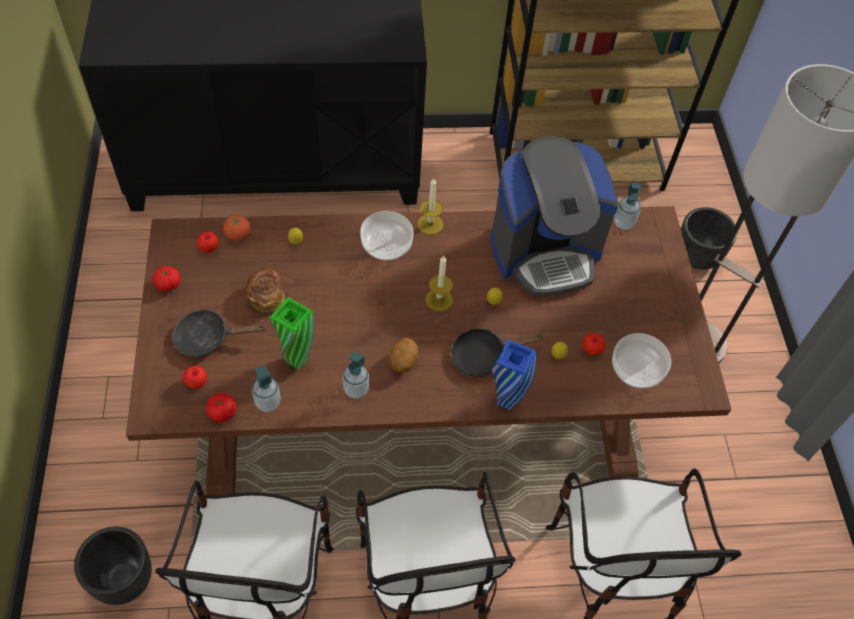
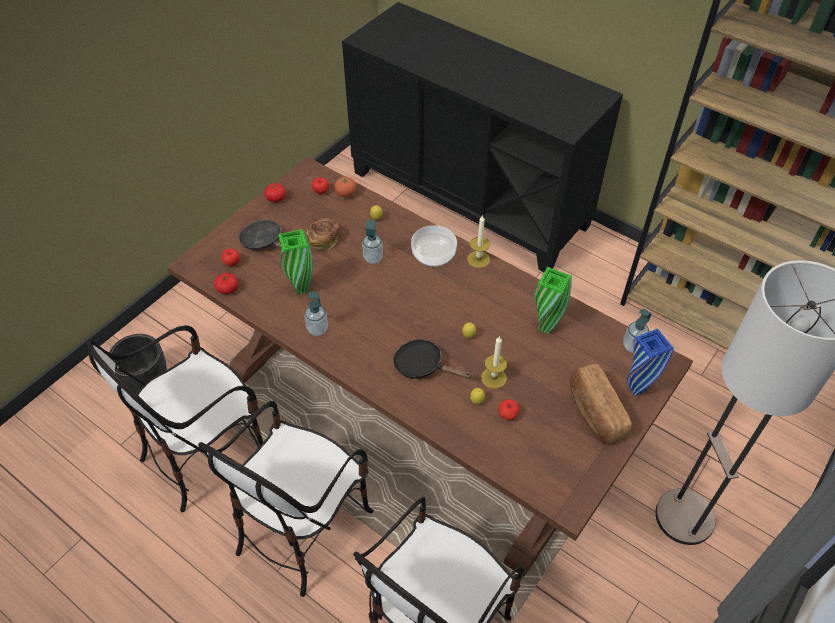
camera: 45 degrees right, 5 degrees down
soap dispenser [252,365,281,412] -> soap dispenser moved to [362,220,383,264]
potato [390,337,419,373] -> none
candle [426,256,453,311] -> candle moved to [481,336,507,389]
coffee machine [490,136,619,296] -> green vase [534,267,572,334]
blue vase [491,340,537,410] -> blue vase moved to [627,328,674,396]
bowl [612,333,671,389] -> none
black planter [681,207,737,270] -> none
none -> bread [570,364,632,444]

